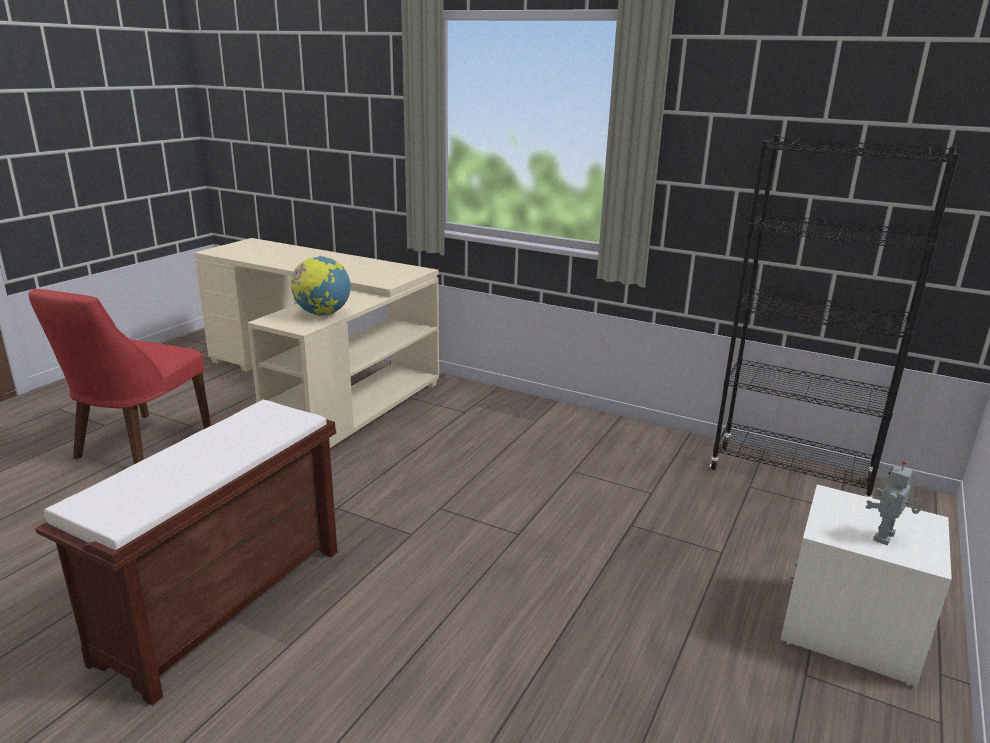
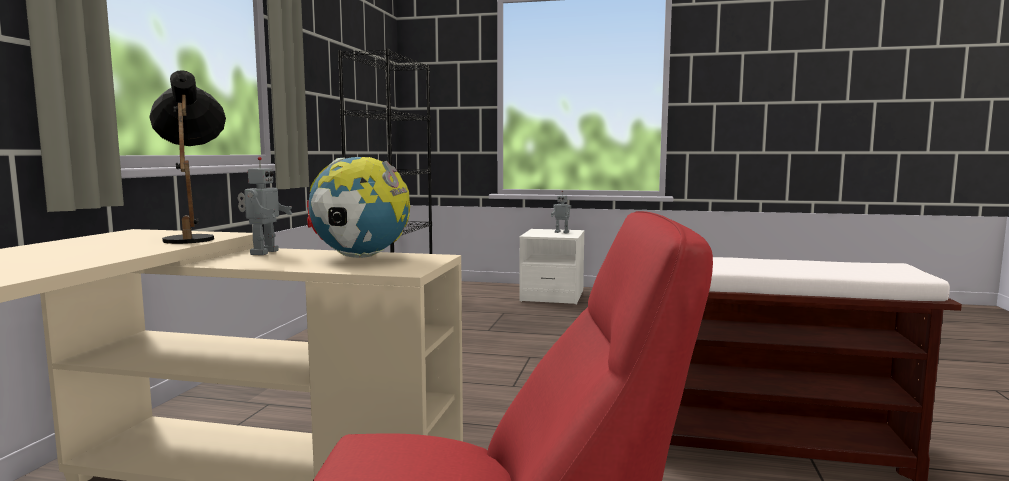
camera: 105 degrees left, 15 degrees down
none -> black table lamp [149,70,226,244]
none -> toy robot [238,157,292,255]

